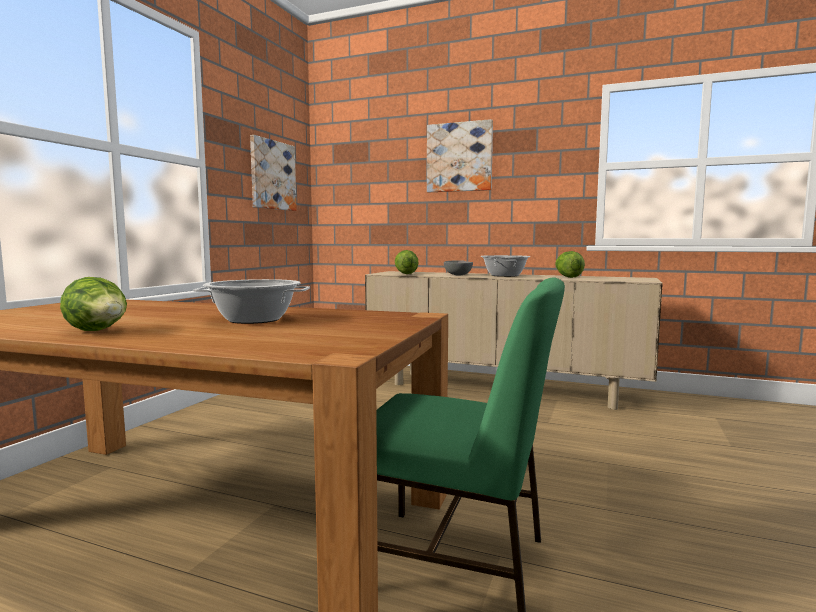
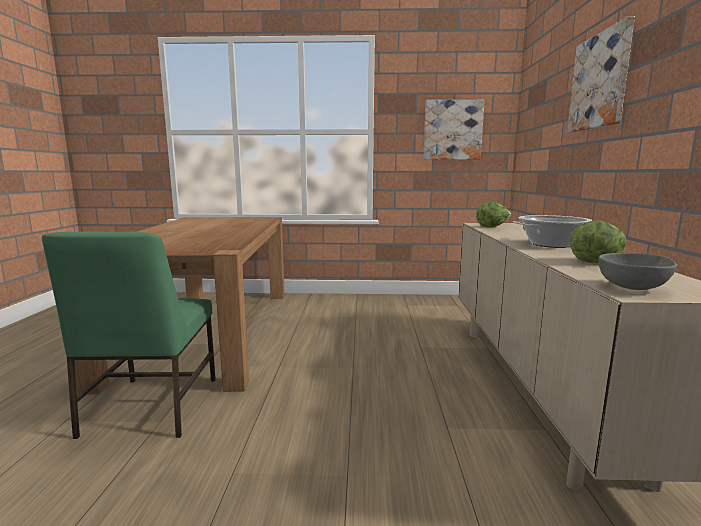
camera: 70 degrees right, 5 degrees up
lettuce [60,277,127,331] -> none
cooking pot [193,279,310,324] -> none
grey bowl [444,260,473,276] -> grey bowl moved to [598,253,677,290]

